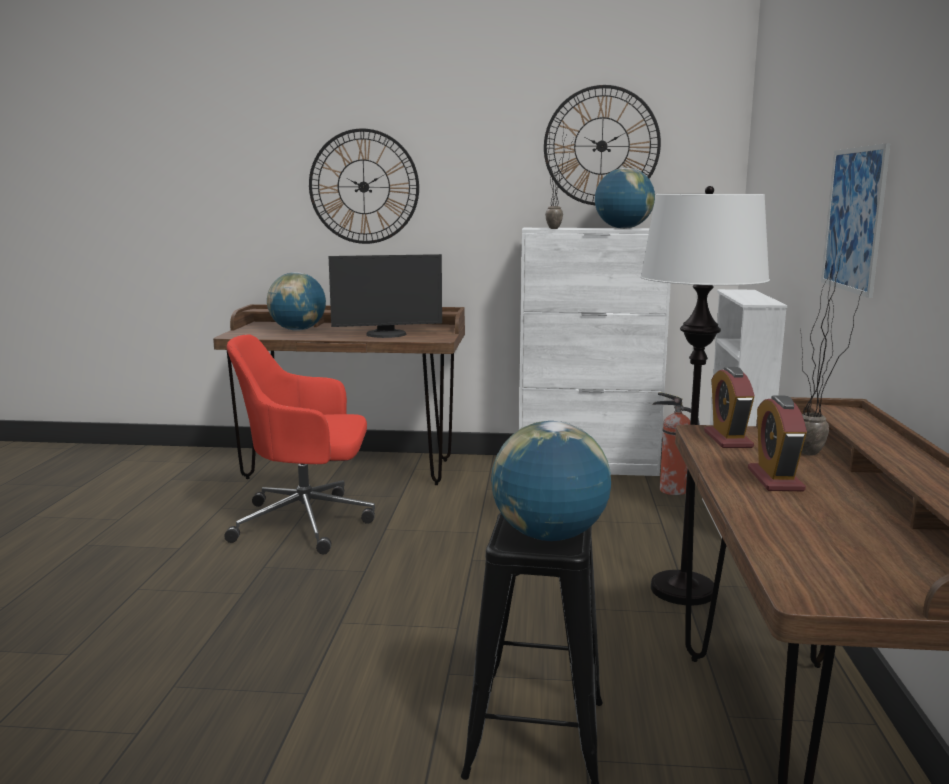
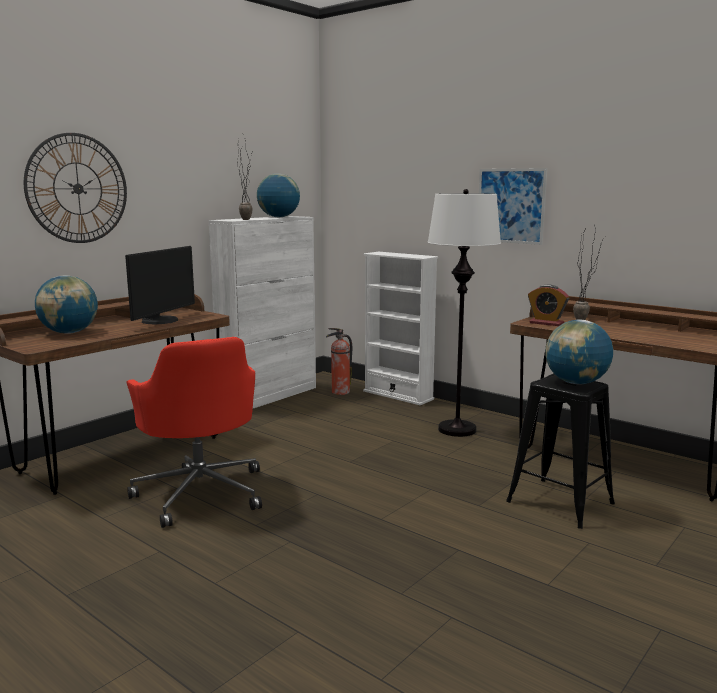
camera: 55 degrees left, 0 degrees up
red office chair [224,334,375,555] -> red office chair turned 60 degrees counterclockwise [126,337,262,528]
wall clock [544,85,661,205] -> none
alarm clock [748,395,807,491] -> none

